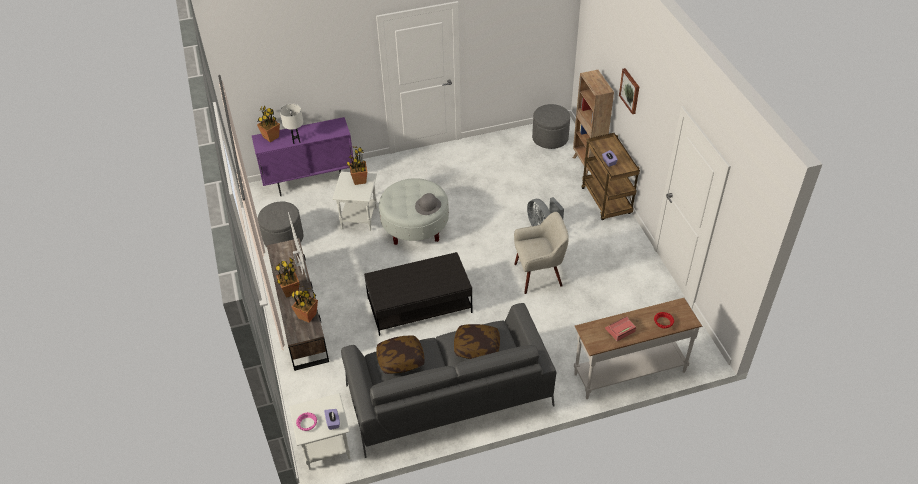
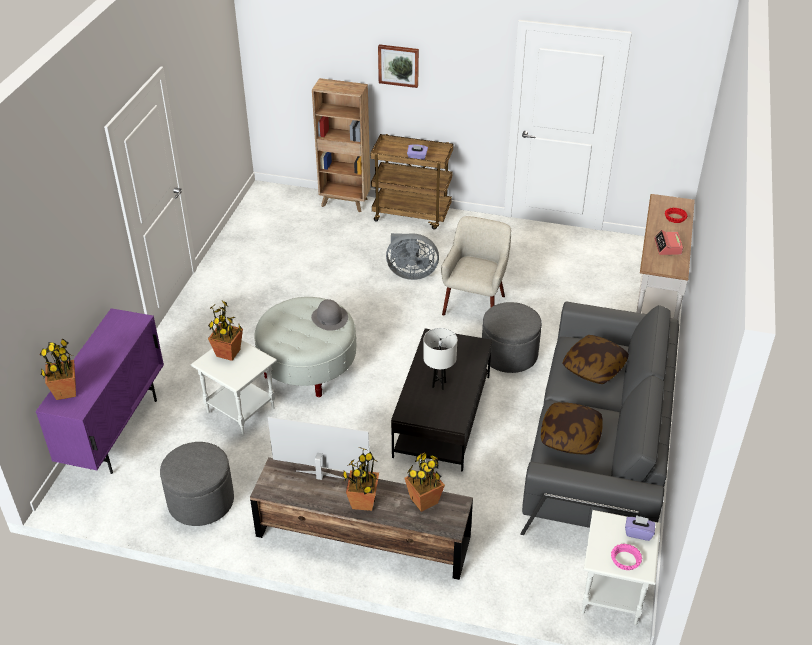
camera: 60 degrees left, 5 degrees down
white table lamp [280,104,303,144] -> white table lamp moved to [423,328,457,390]
grey ottoman [532,104,570,149] -> grey ottoman moved to [482,302,542,373]

